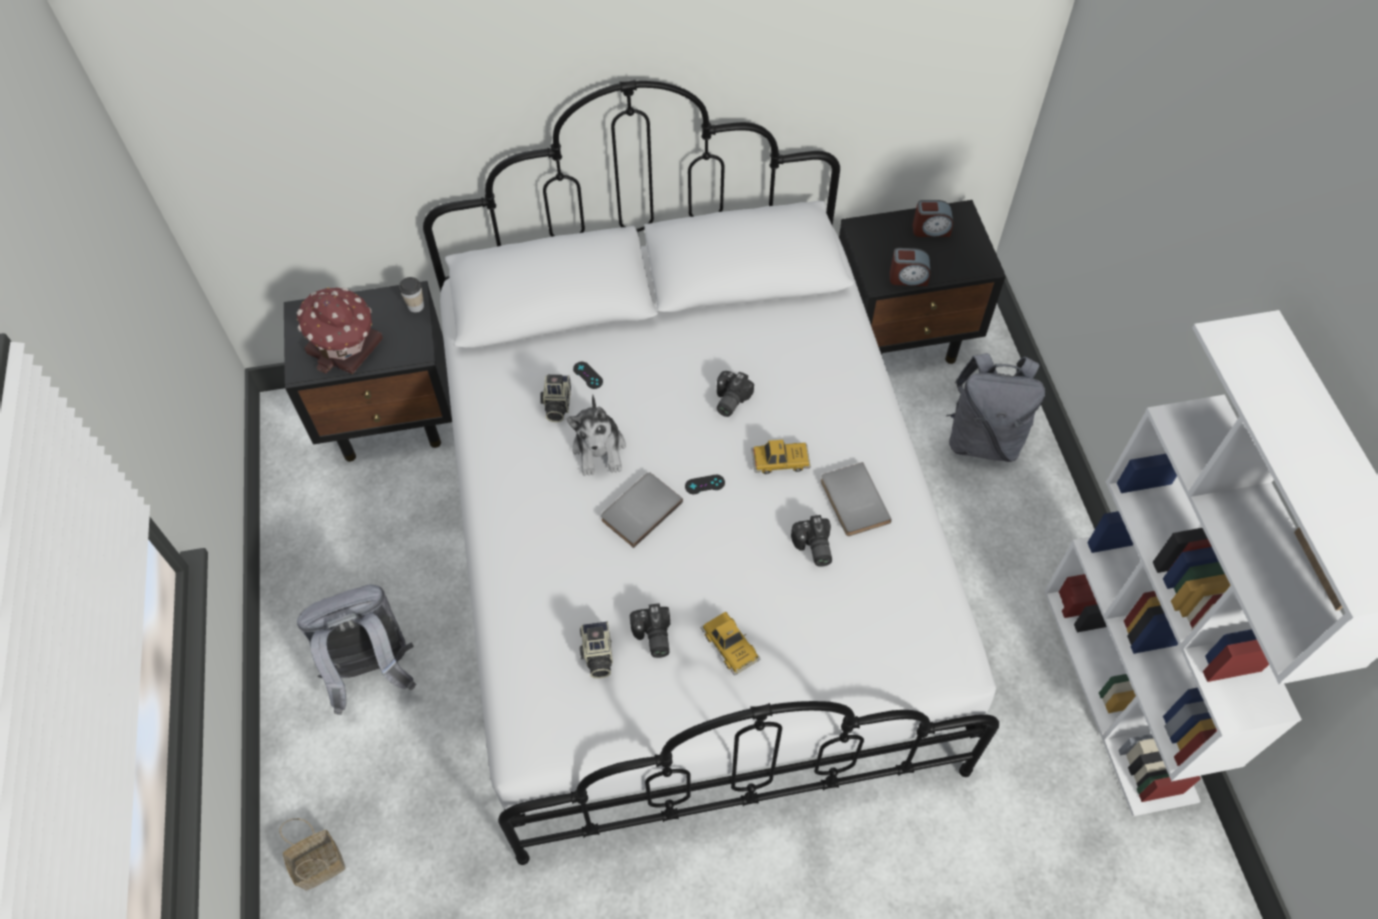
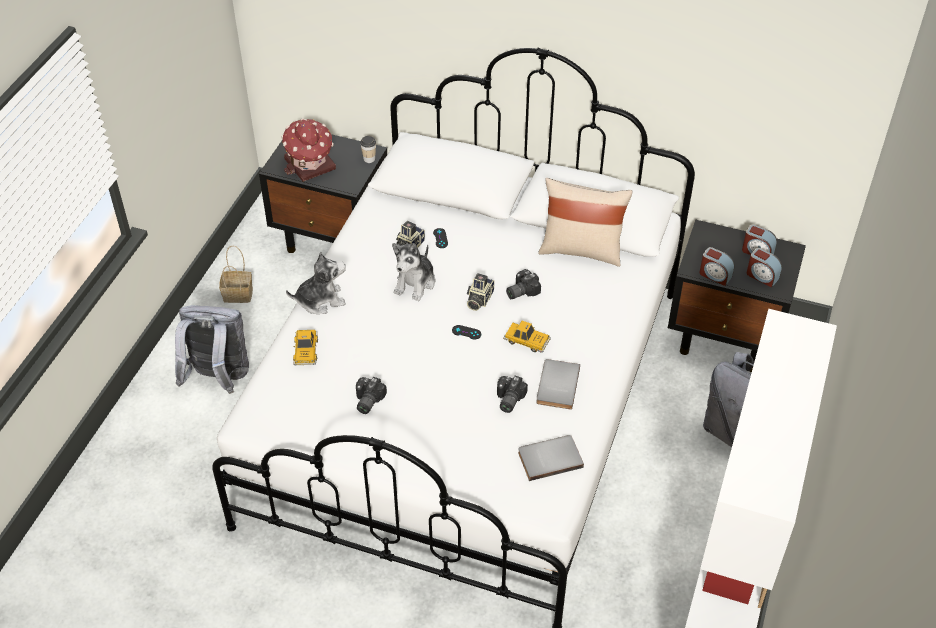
camera: 30 degrees right, 10 degrees down
basket [279,818,345,891] -> basket moved to [219,246,253,303]
camera [580,621,613,678] -> camera moved to [467,273,494,311]
grey book [601,472,683,548] -> grey book moved to [518,435,584,481]
toy car [701,612,760,675] -> toy car moved to [293,330,318,366]
none -> plush toy [286,252,346,314]
none -> beige pillow [538,178,632,267]
none -> alarm clock [747,248,782,288]

